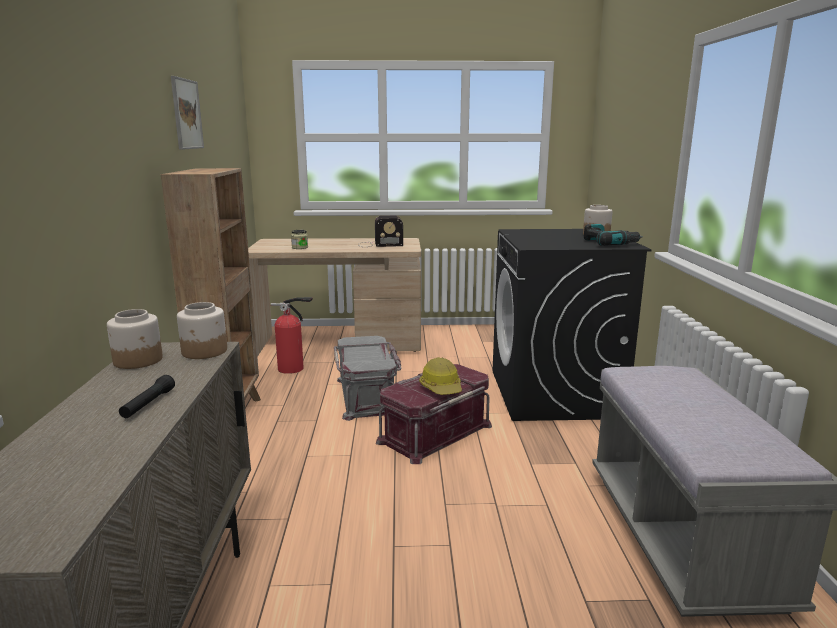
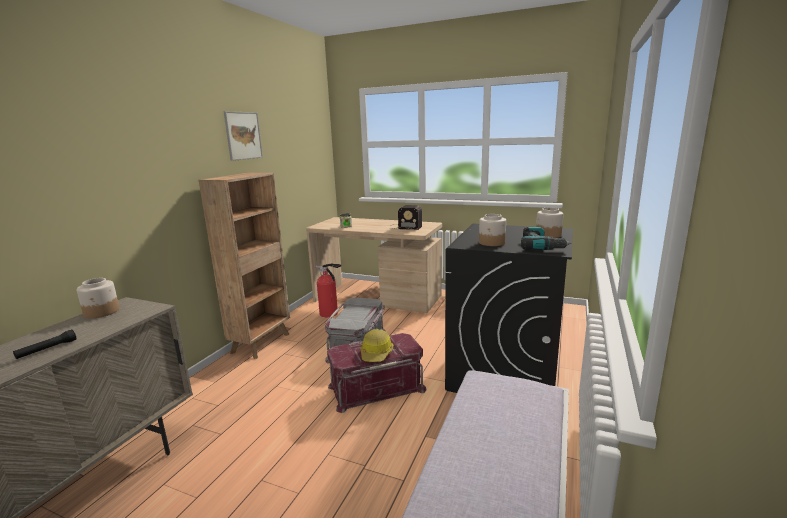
camera: 25 degrees right, 0 degrees up
jar [177,302,227,359] -> jar moved to [479,214,506,246]

